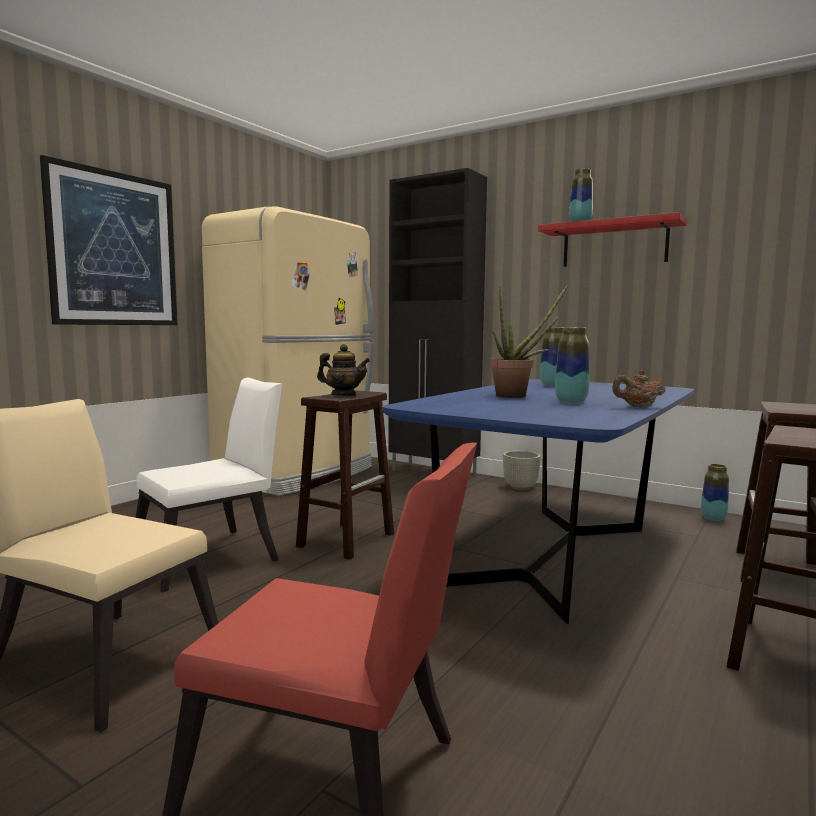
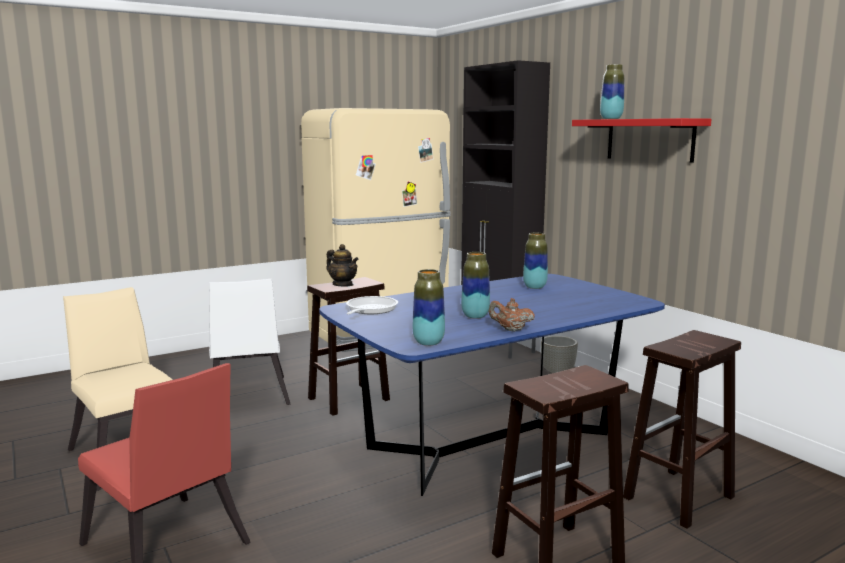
camera: 25 degrees right, 5 degrees up
picture [40,155,177,325] -> none
white chair [135,378,282,593] -> white chair turned 90 degrees clockwise [209,279,291,405]
potted plant [490,285,568,398] -> none
vase [701,464,729,521] -> vase moved to [413,269,445,346]
none -> frying pan [346,296,398,315]

